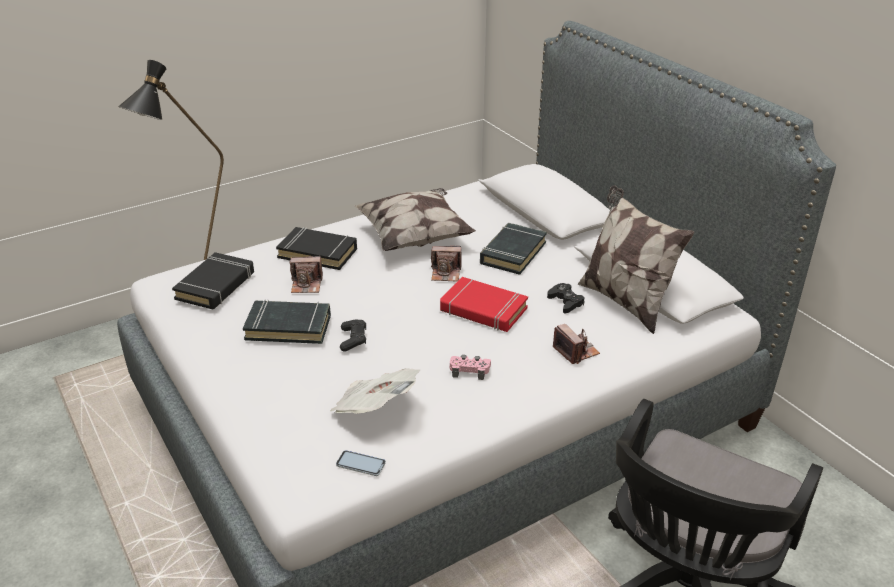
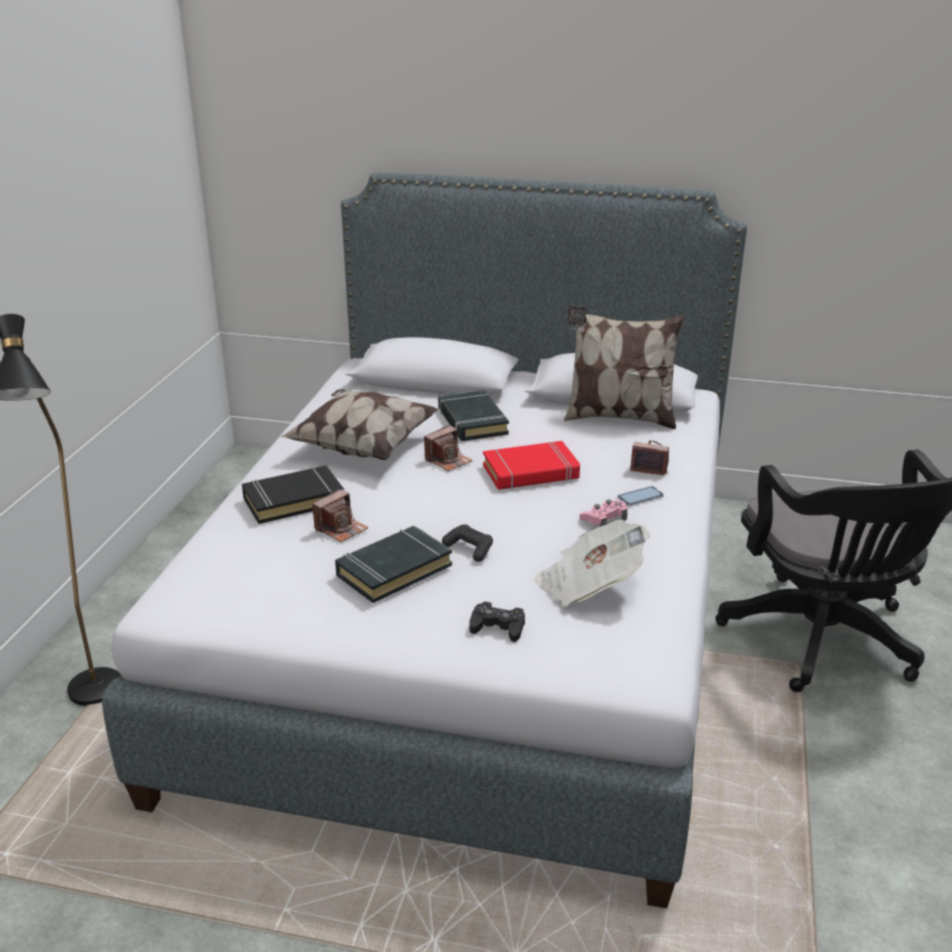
camera: 45 degrees left, 5 degrees down
black book [172,252,254,310] -> none
phone [336,450,386,476] -> phone moved to [618,486,664,506]
black game controller [547,283,585,313] -> black game controller moved to [469,602,525,642]

